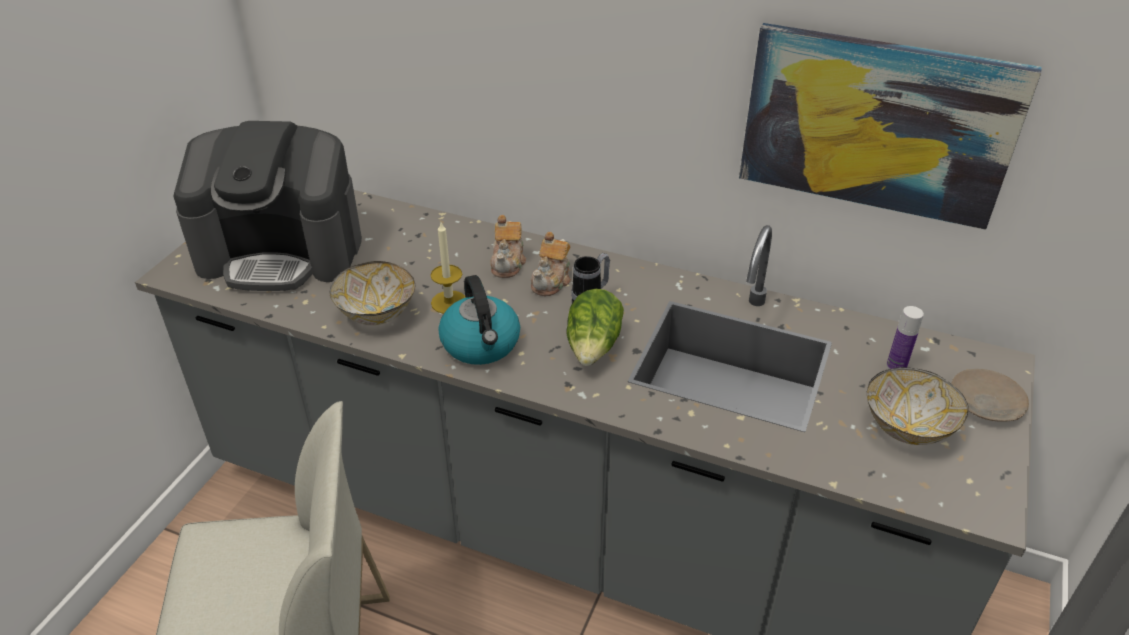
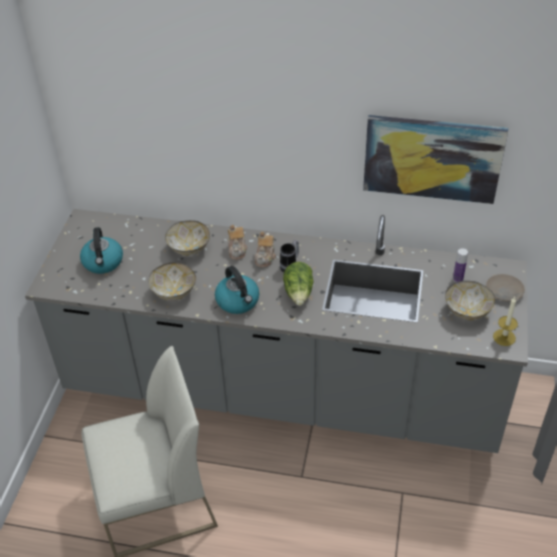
camera: 10 degrees left, 5 degrees up
coffee machine [173,121,362,291] -> kettle [80,227,123,274]
candle [431,222,466,314] -> candle moved to [493,297,518,346]
none -> bowl [165,220,210,256]

